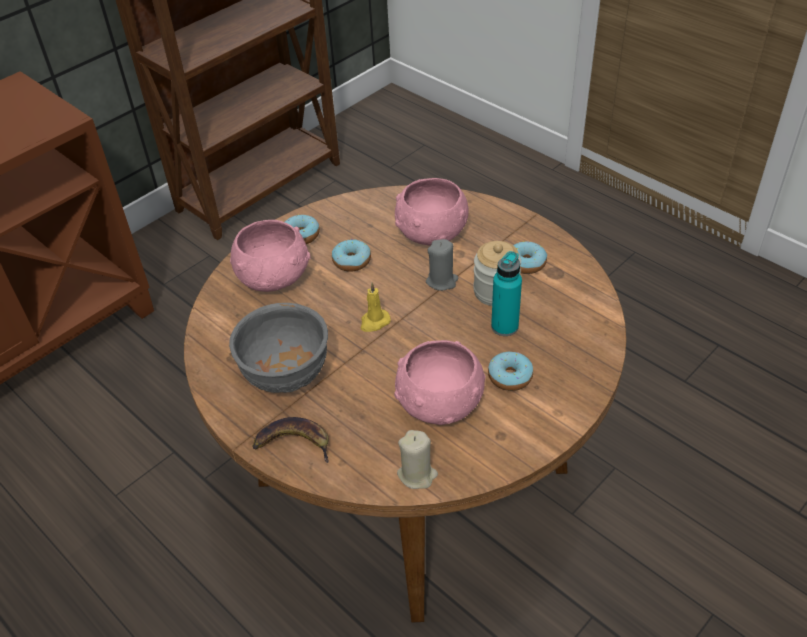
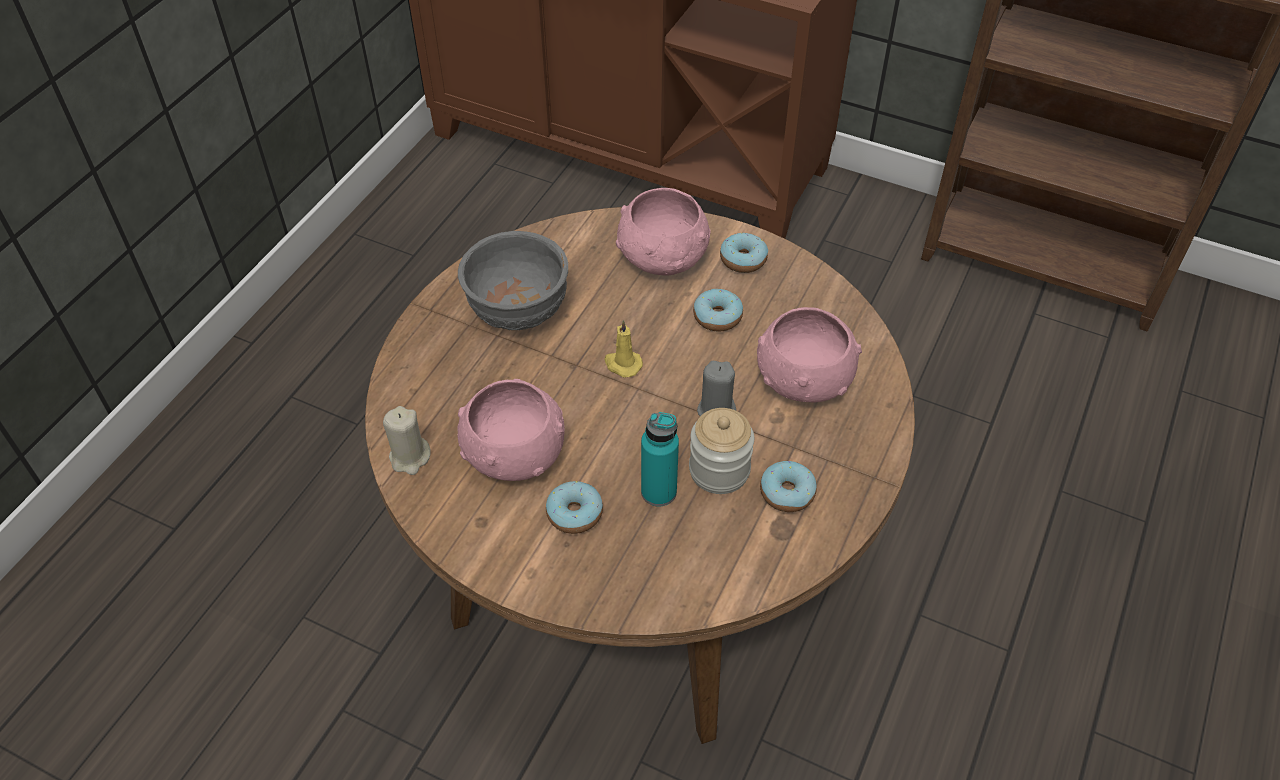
camera: 70 degrees right, 5 degrees up
banana [252,417,329,463] -> none

